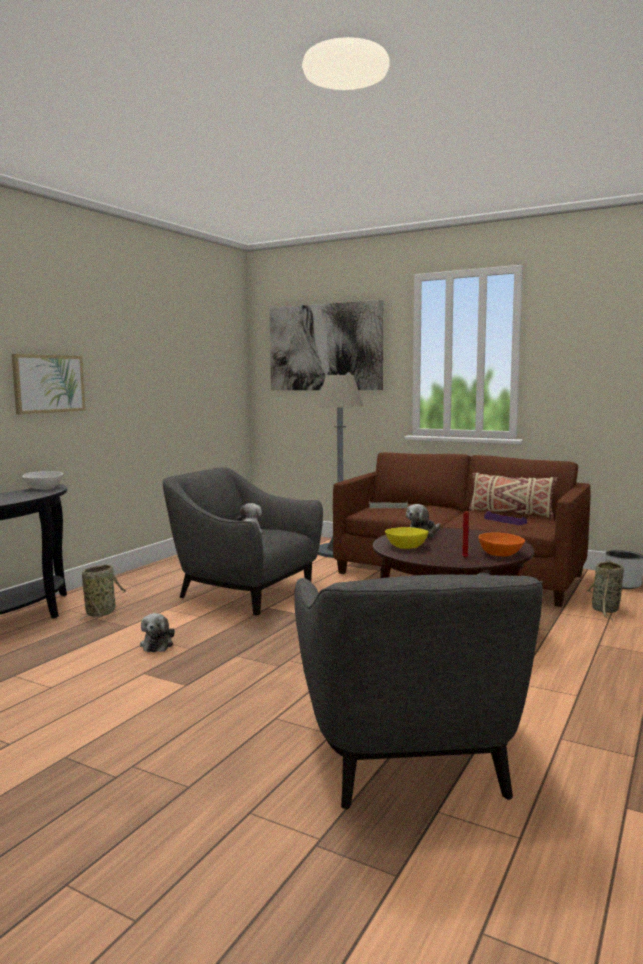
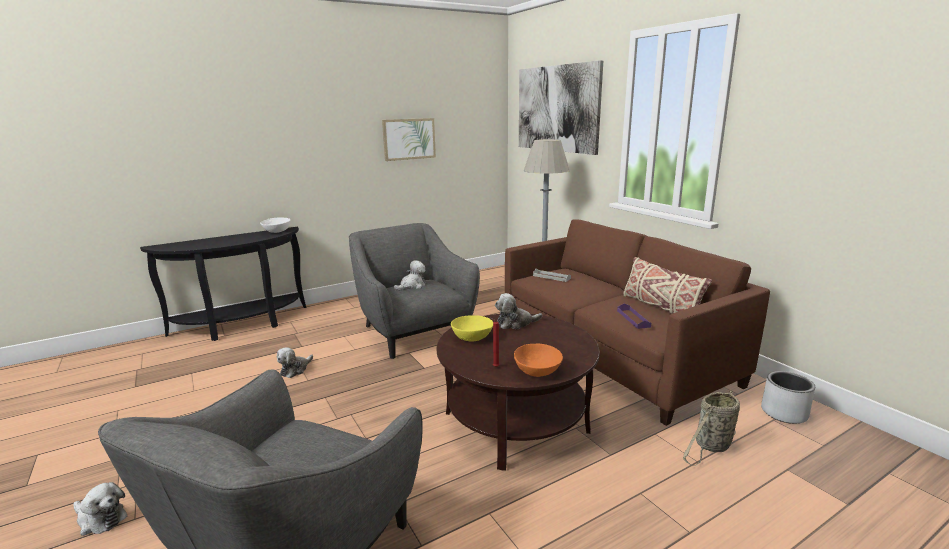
camera: 30 degrees right, 10 degrees up
picture [12,354,86,414] -> picture moved to [382,118,436,161]
basket [79,565,126,621] -> none
none -> plush toy [74,482,127,536]

